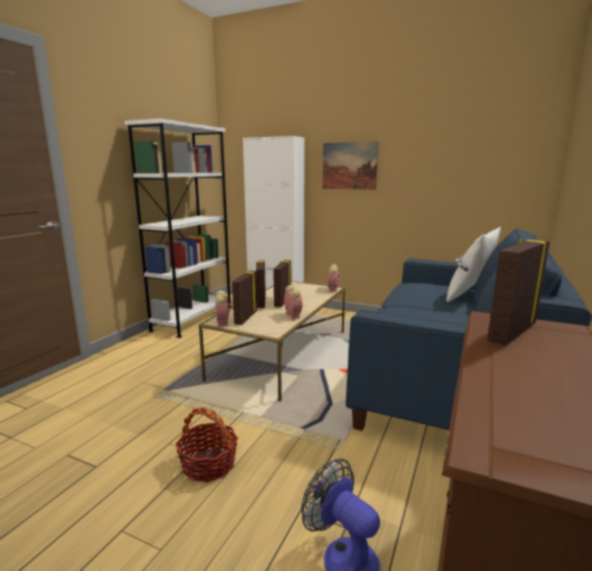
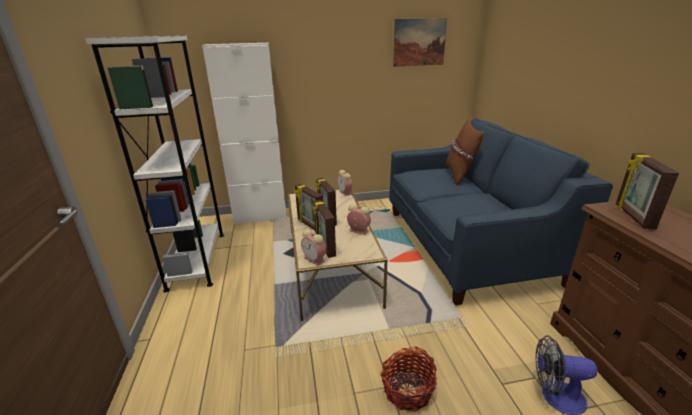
camera: 35 degrees left, 10 degrees up
picture [322,141,379,190] -> picture moved to [393,18,447,67]
white pillow [446,227,501,302] -> brown pillow [445,119,484,186]

